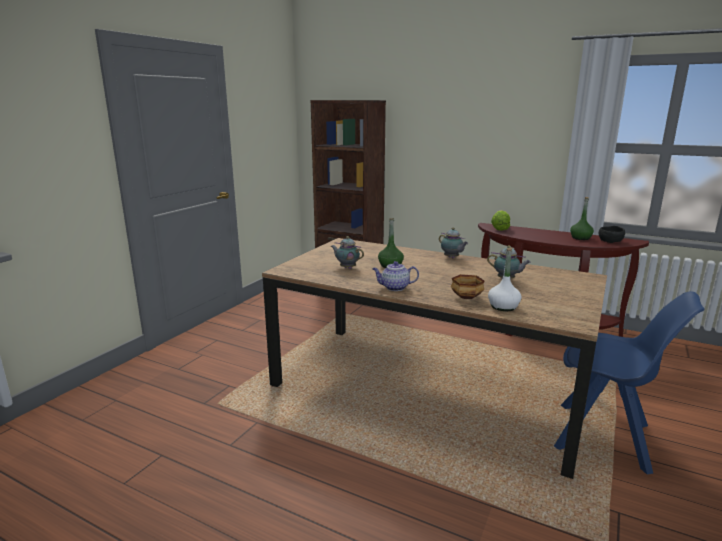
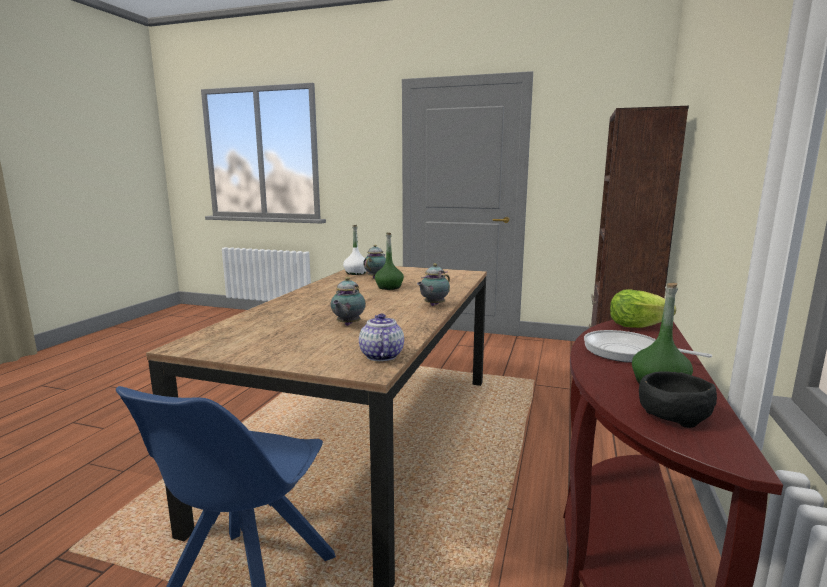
camera: 80 degrees right, 5 degrees down
teapot [372,261,419,291] -> teapot moved to [359,314,404,361]
bowl [451,274,484,299] -> none
white bottle [488,248,521,311] -> white bottle moved to [343,225,367,275]
none -> frying pan [584,330,712,363]

